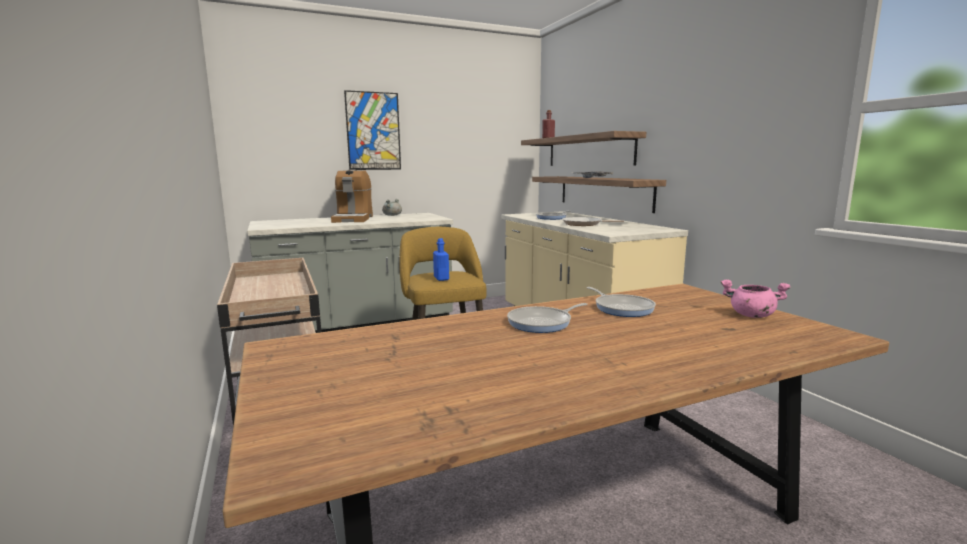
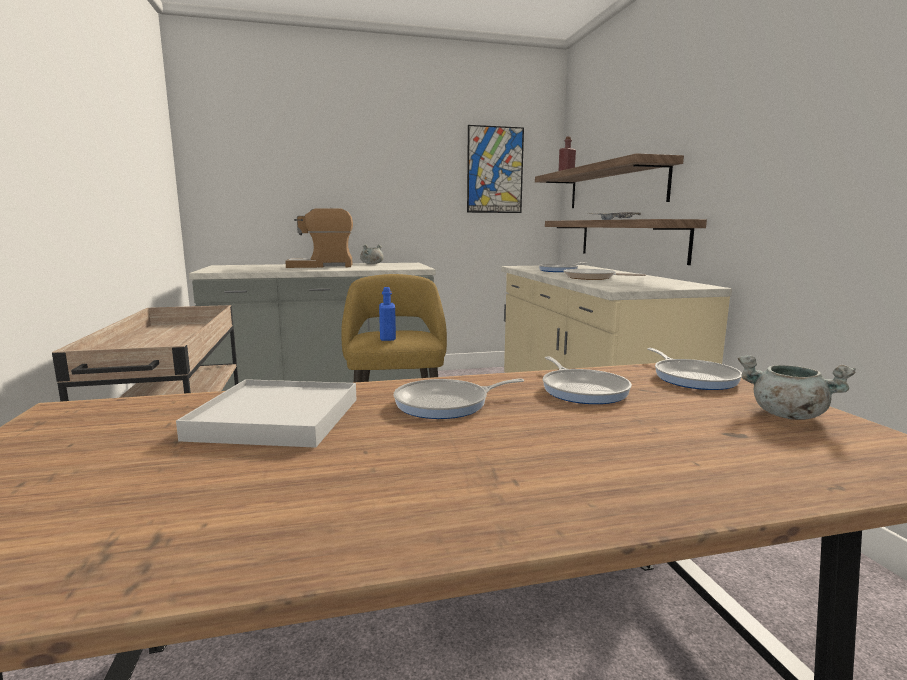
camera: 10 degrees right, 0 degrees up
coffee machine [331,169,373,223] -> coffee machine turned 75 degrees clockwise [285,207,353,268]
picture [344,90,401,170] -> picture moved to [467,125,524,213]
pink cooking pot [721,279,790,318] -> grey cooking pot [738,355,856,420]
none -> white tray [176,379,356,448]
none -> frying pan [647,348,742,390]

